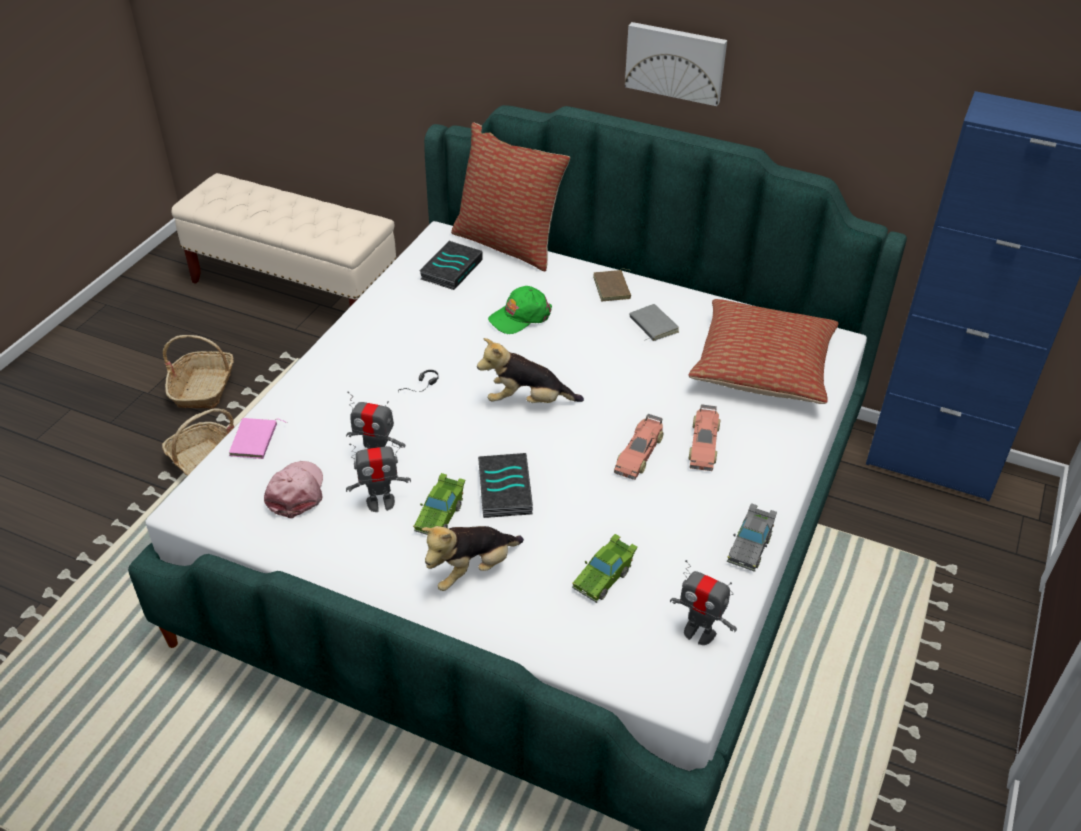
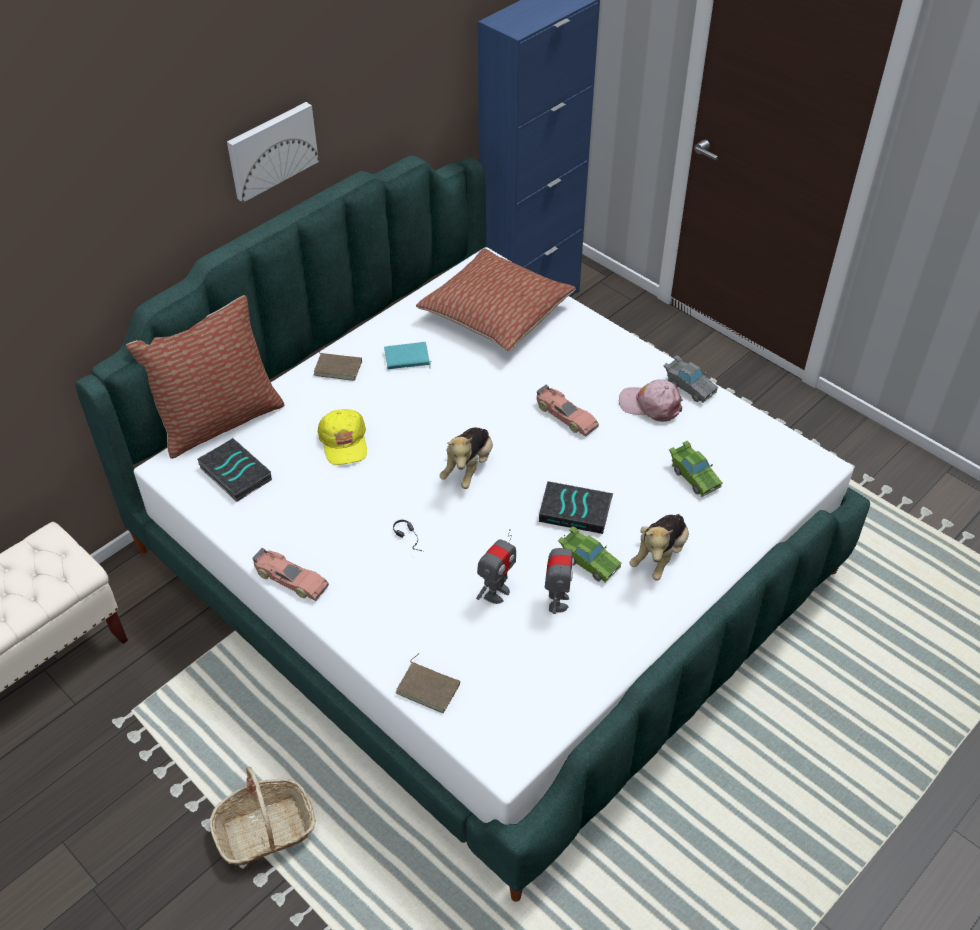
camera: 70 degrees left, 5 degrees up
basket [163,335,234,409] -> none
pink book [229,418,287,459] -> brown book [396,653,460,713]
pink cap [264,461,323,519] -> pink cap moved to [619,379,683,422]
plush toy [422,526,524,591] -> plush toy turned 45 degrees clockwise [629,514,689,581]
green cap [488,286,552,334] -> yellow cap [317,409,367,465]
grey book [629,304,679,341] -> turquoise book [384,342,431,369]
toy robot [670,560,737,645] -> none
toy car [689,404,720,471] -> toy car moved to [252,548,329,601]

